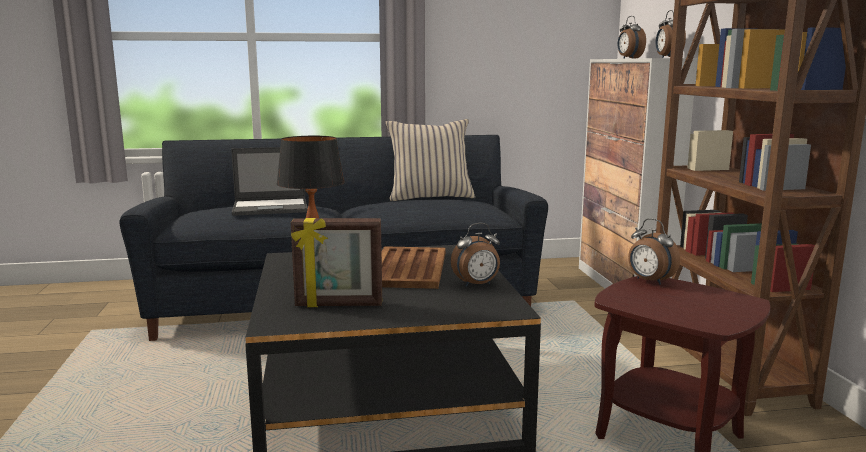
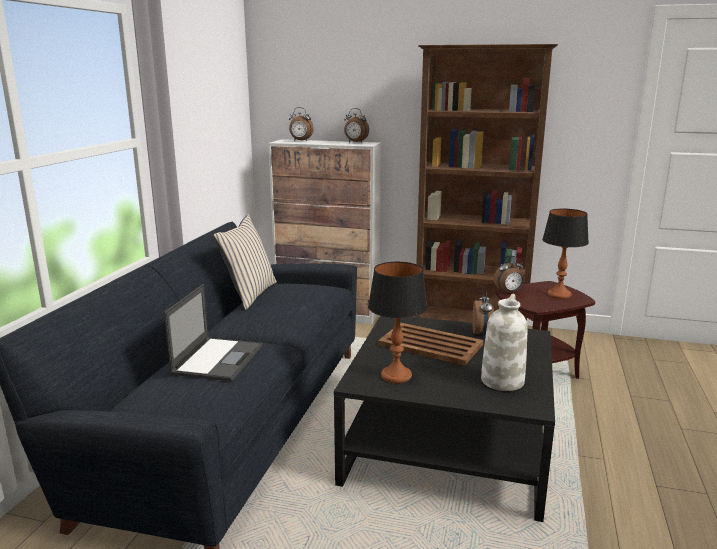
camera: 65 degrees left, 5 degrees up
picture frame [291,218,382,307] -> white vase [481,294,527,391]
none -> table lamp [542,209,589,299]

